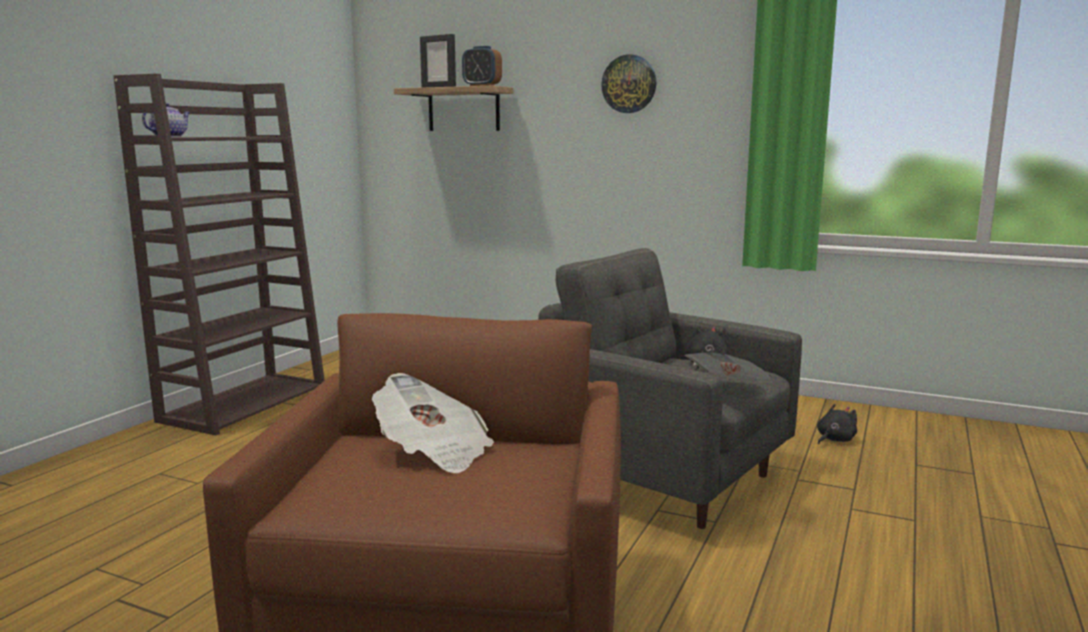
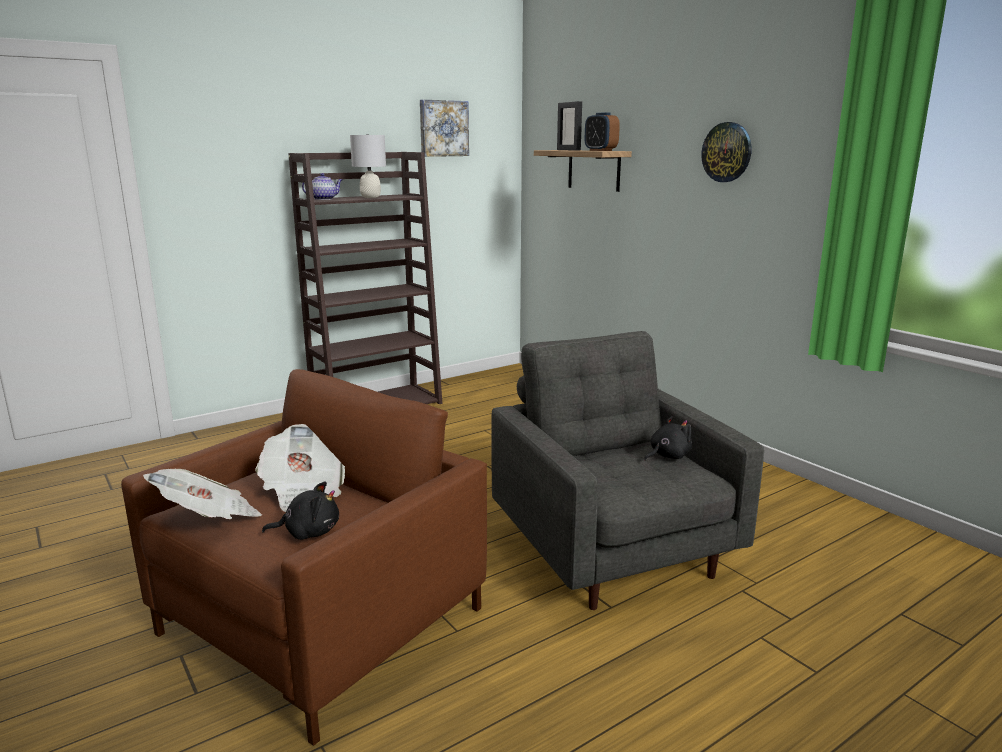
camera: 30 degrees right, 5 degrees up
newspaper [684,352,771,382] -> newspaper moved to [143,469,263,519]
black plush toy [817,404,857,444] -> black plush toy moved to [262,481,339,540]
none -> grey table lamp [350,134,386,198]
none -> picture [420,100,469,157]

